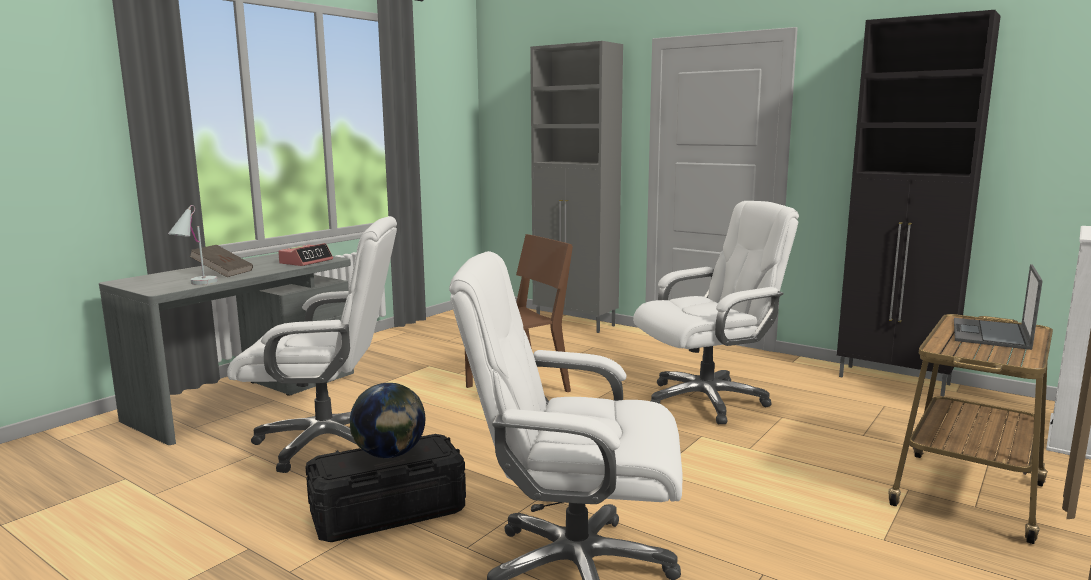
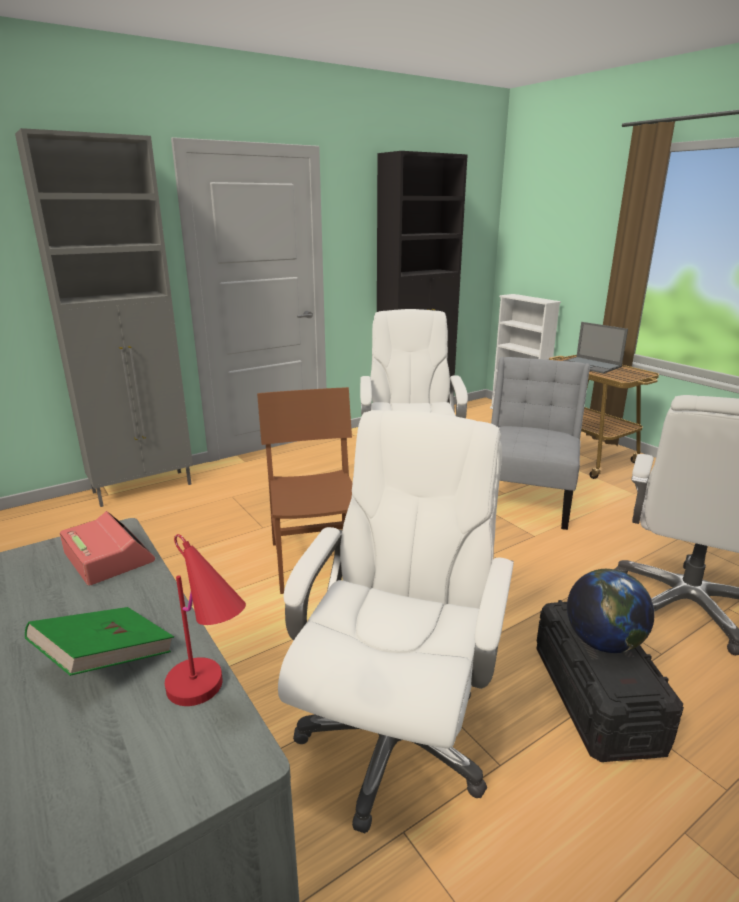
camera: 70 degrees left, 10 degrees up
white table lamp [168,205,217,285] -> red table lamp [165,534,246,706]
brown book [189,245,253,277] -> green book [25,607,174,676]
none -> grey chair [491,357,590,530]

